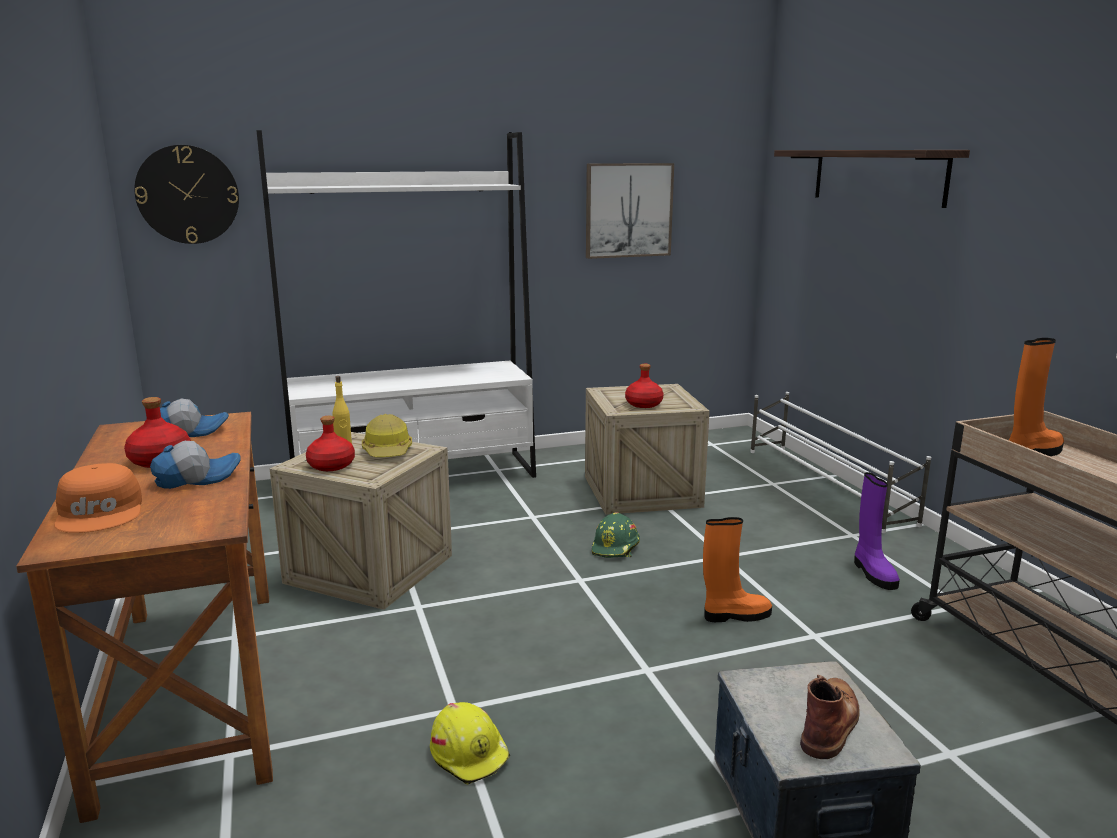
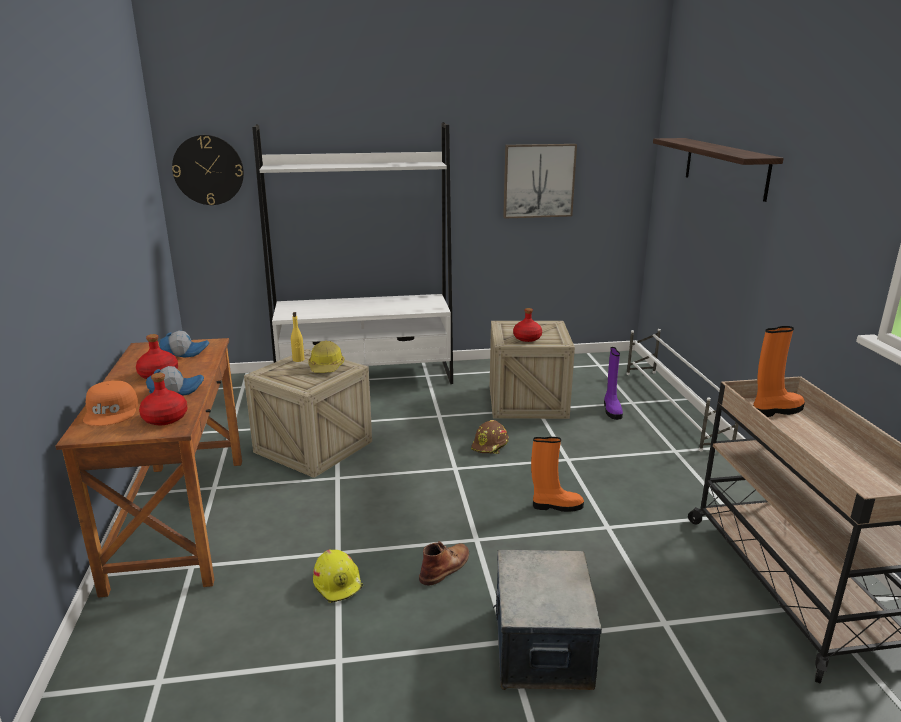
camera: 10 degrees right, 5 degrees up
red bottle [306,416,355,471] -> red bottle moved to [139,373,187,425]
green hard hat [592,513,640,558] -> brown hard hat [471,420,509,454]
brown boot [800,675,860,759] -> brown boot moved to [419,541,469,586]
purple boot [854,472,900,590] -> purple boot moved to [604,347,623,420]

